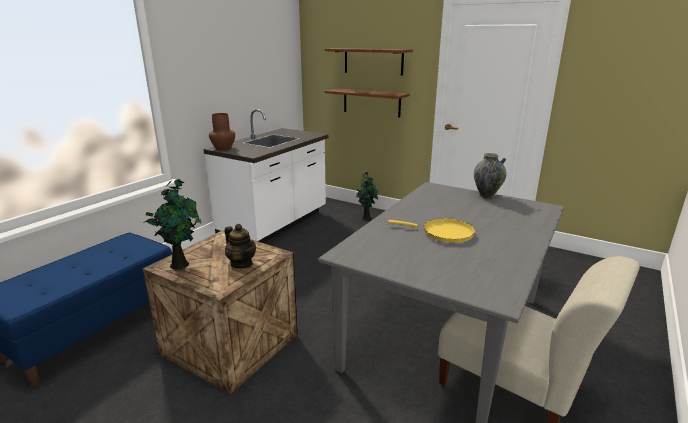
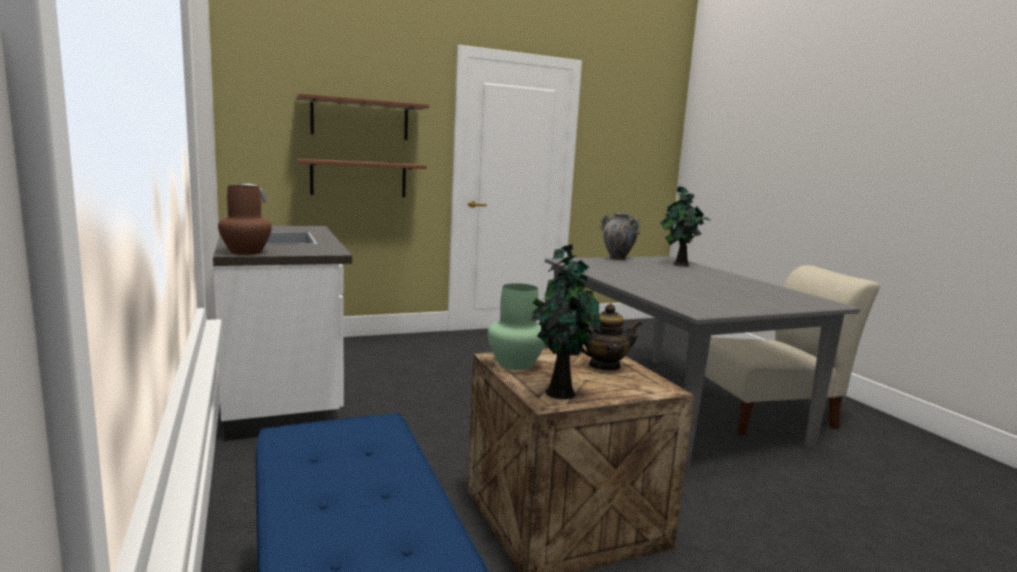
camera: 55 degrees left, 10 degrees down
potted plant [356,172,378,221] -> potted plant moved to [660,186,710,267]
yellow frying pan [388,218,475,243] -> none
none -> green vase [488,283,545,370]

